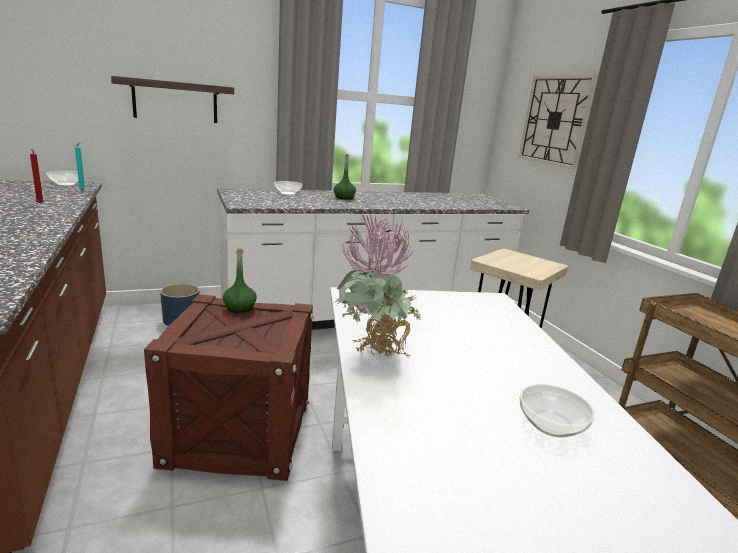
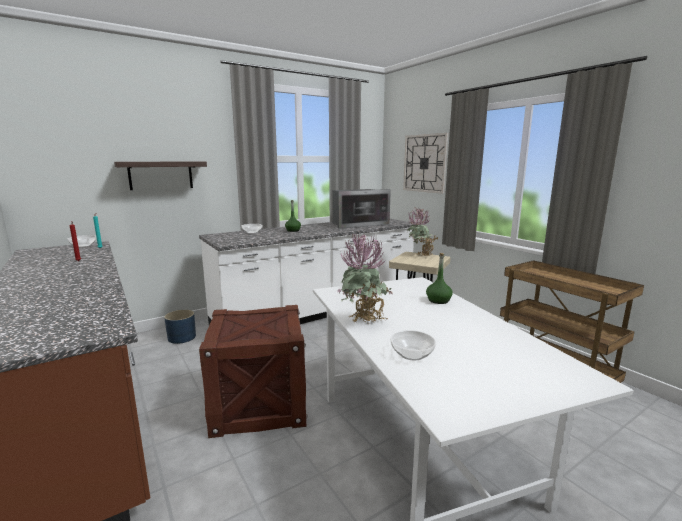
camera: 10 degrees left, 5 degrees down
green bottle [223,248,257,313] -> green bottle moved to [426,253,453,304]
bowl [520,384,595,438] -> bowl moved to [391,330,436,360]
none -> microwave [332,189,391,229]
none -> potted plant [407,207,438,256]

